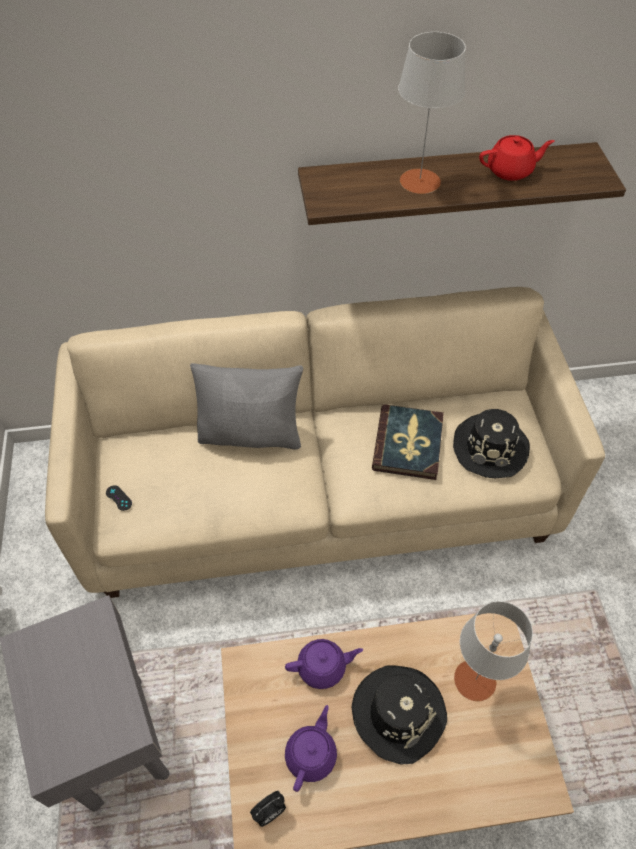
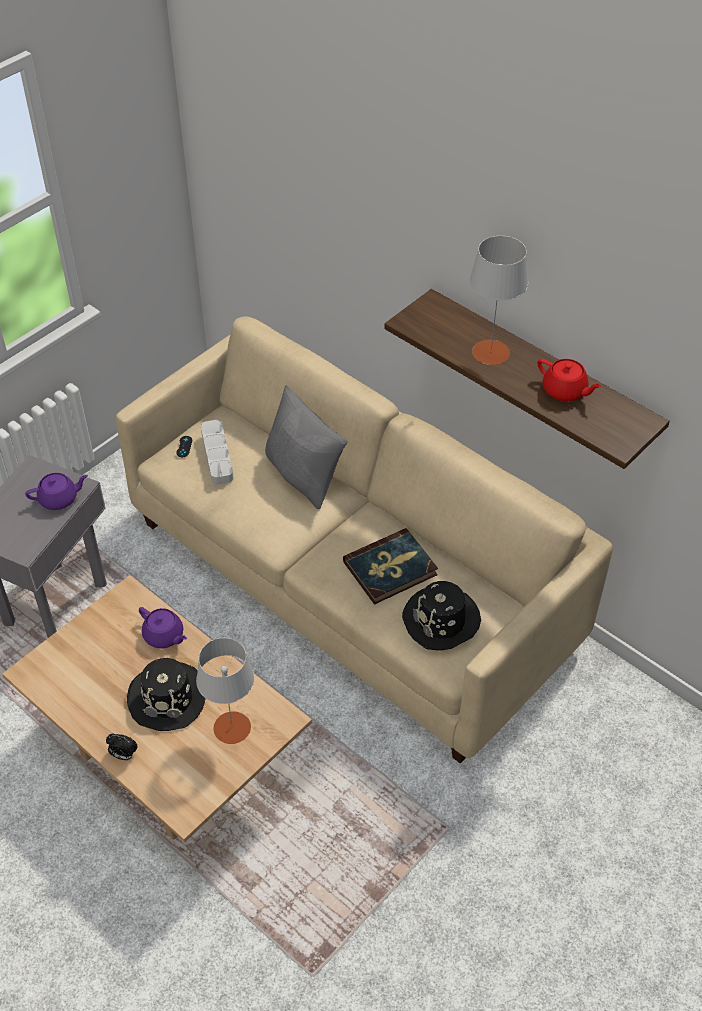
camera: 50 degrees right, 5 degrees down
alarm clock [250,791,286,827] -> alarm clock moved to [106,734,138,760]
purple teapot [285,705,337,792] -> purple teapot moved to [25,473,88,510]
none -> grey tray [201,420,233,485]

